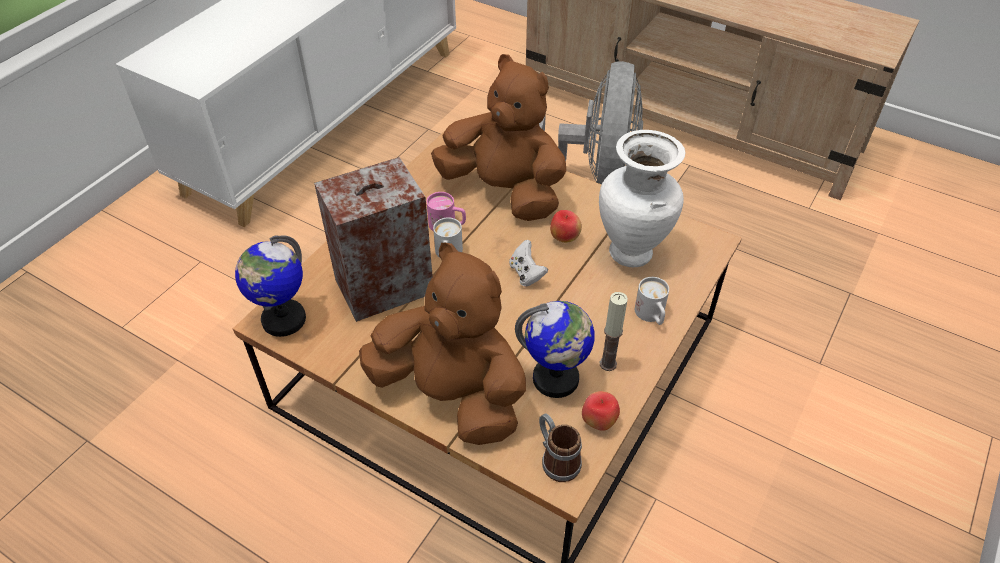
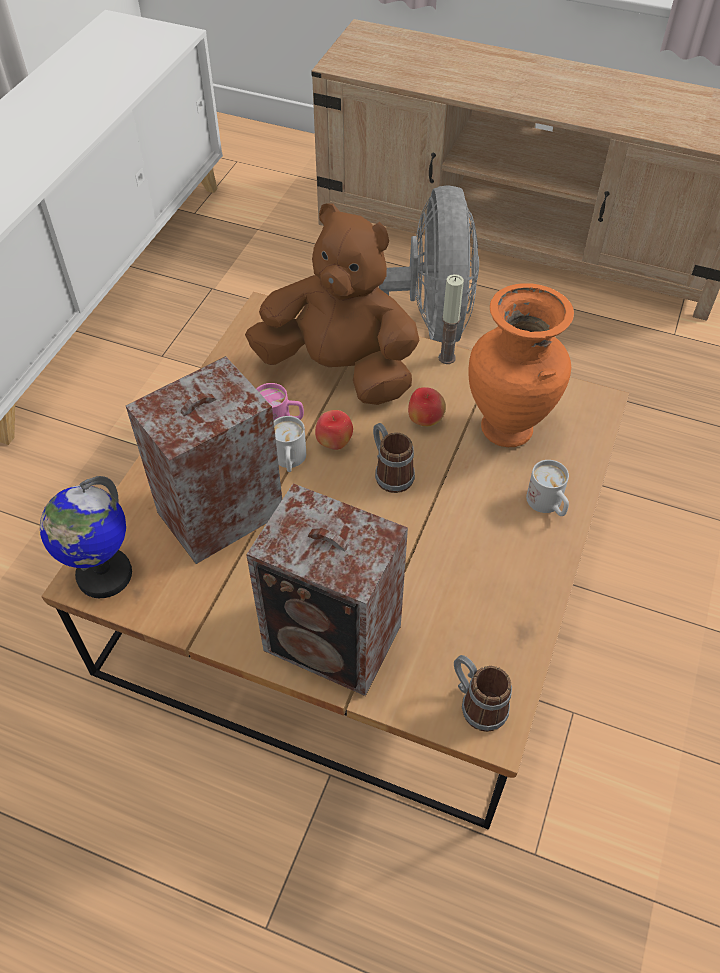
camera: 10 degrees left, 5 degrees up
brown plush toy [359,243,526,445] -> speaker [246,483,408,696]
white game controller [509,240,548,287] -> mug [373,423,415,493]
globe [515,301,595,398] -> none
apple [582,391,620,431] -> apple moved to [315,410,353,450]
white vase [599,130,685,267] -> orange vase [468,283,574,447]
candle [600,292,628,371] -> candle moved to [438,274,464,364]

